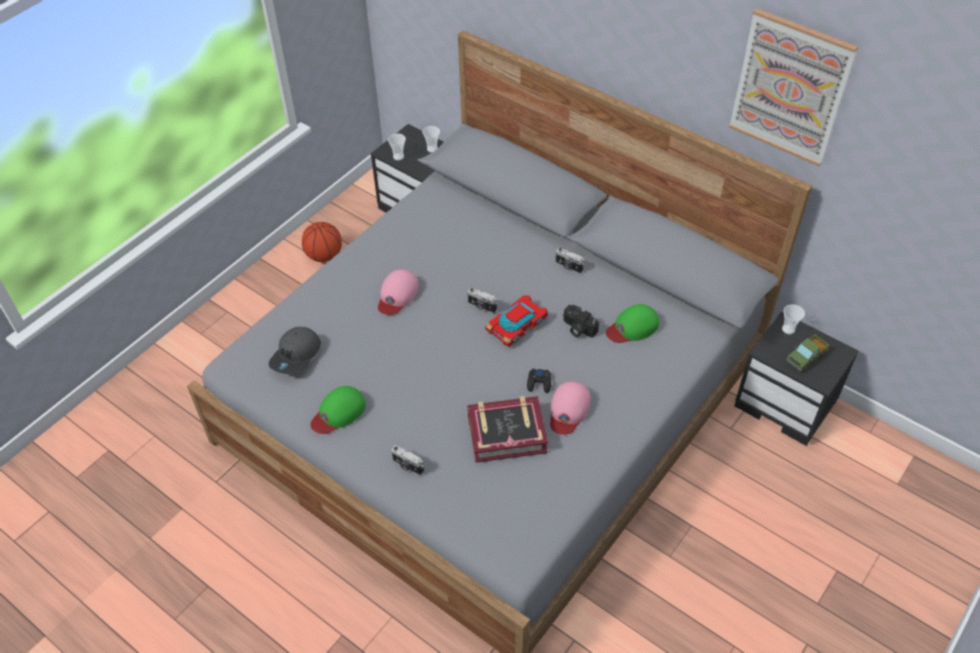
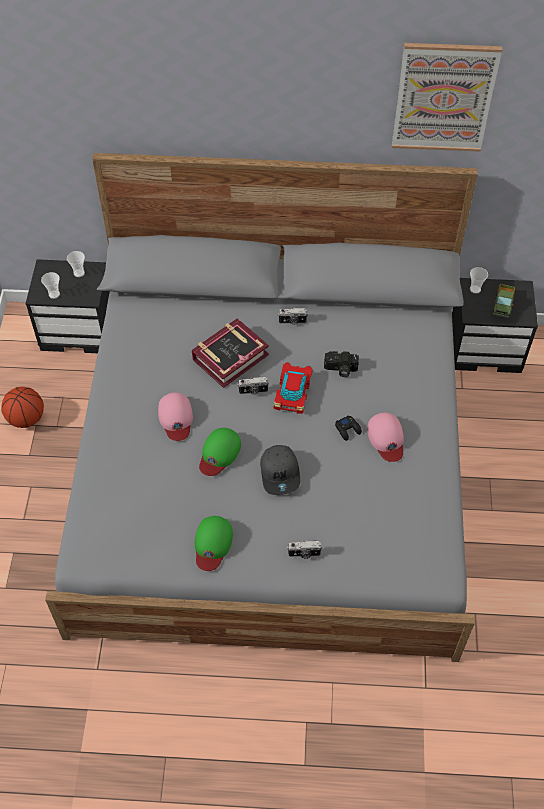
camera: 35 degrees left, 5 degrees up
grey cap [269,327,321,374] -> grey cap moved to [260,445,300,495]
book [467,396,548,463] -> book moved to [192,318,269,388]
green cap [606,304,659,343] -> green cap moved to [199,428,241,476]

